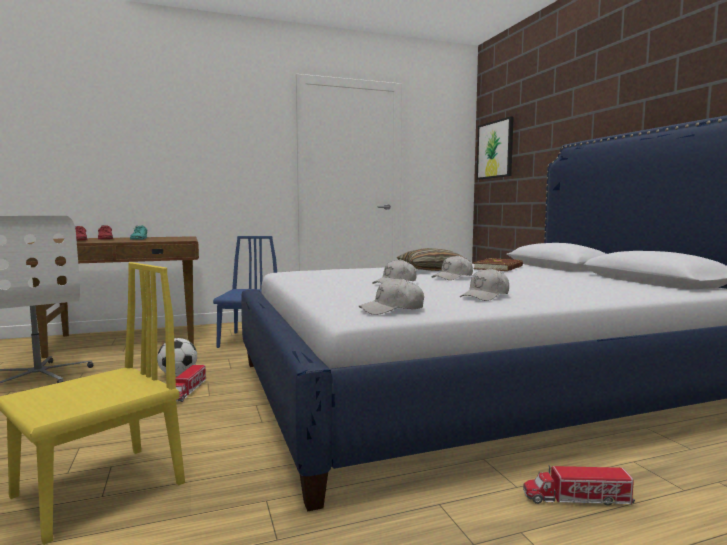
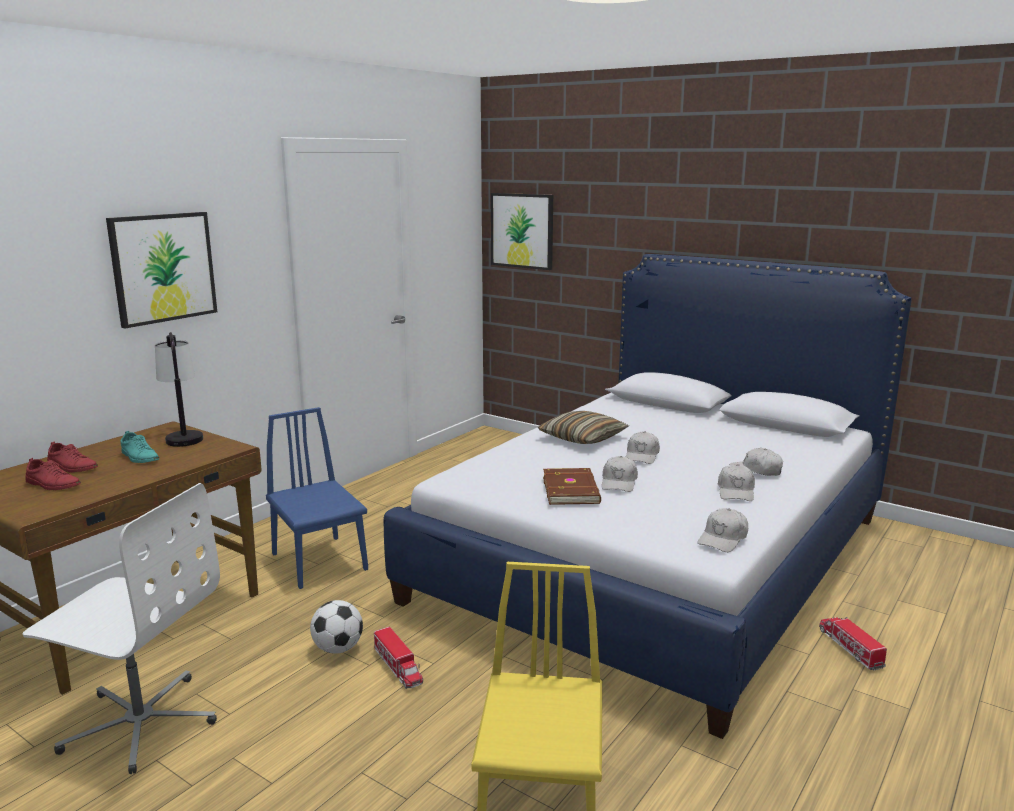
camera: 35 degrees left, 10 degrees up
brown book [473,258,523,271] -> brown book moved to [543,468,601,505]
toy truck [523,465,635,506] -> toy truck turned 105 degrees clockwise [819,617,887,671]
none -> picture [106,212,217,328]
none -> table lamp [155,332,203,447]
none -> white cap [730,448,783,476]

